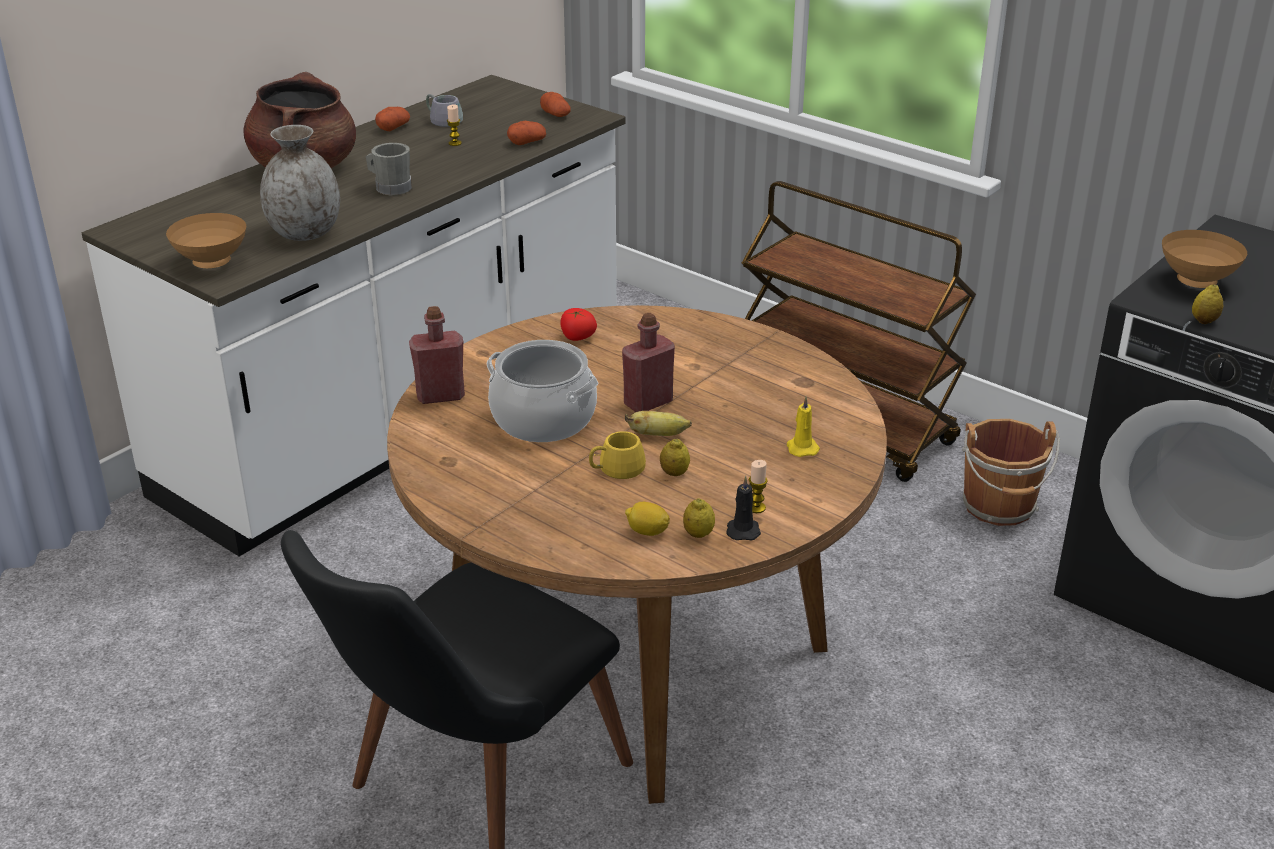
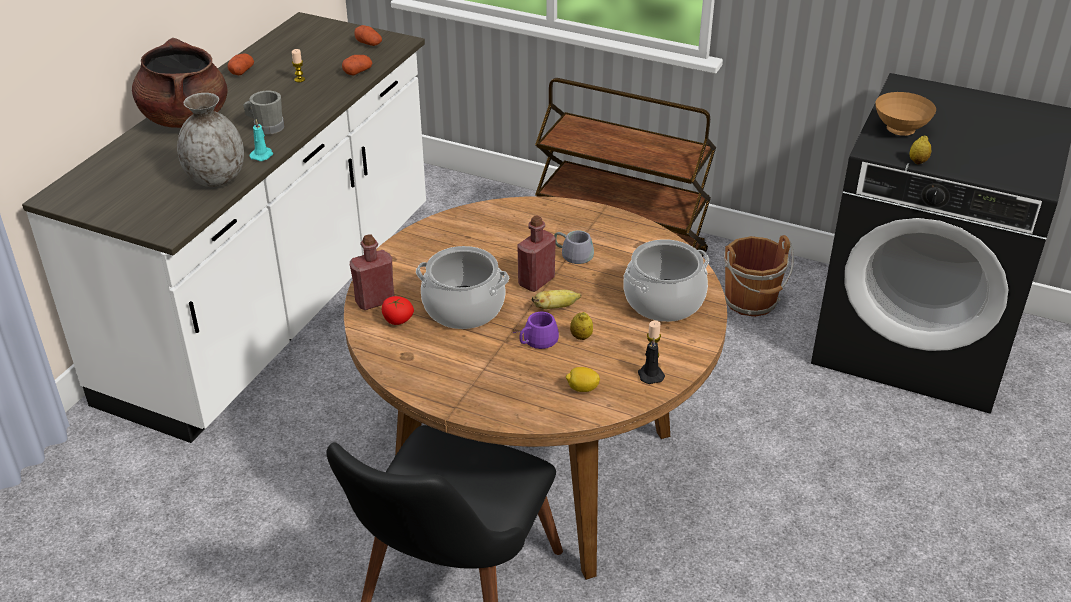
camera: 15 degrees left, 5 degrees up
brown bowl [166,213,246,268] -> none
grey mug [426,94,463,127] -> grey mug moved to [554,230,594,264]
tomato [560,308,597,341] -> tomato moved to [382,296,414,325]
yellow mug [589,431,646,479] -> purple mug [514,312,559,349]
lemon [683,498,715,538] -> none
yellow candle [787,396,820,457] -> cooking pot [623,239,709,322]
none -> turquoise candle [250,119,273,161]

